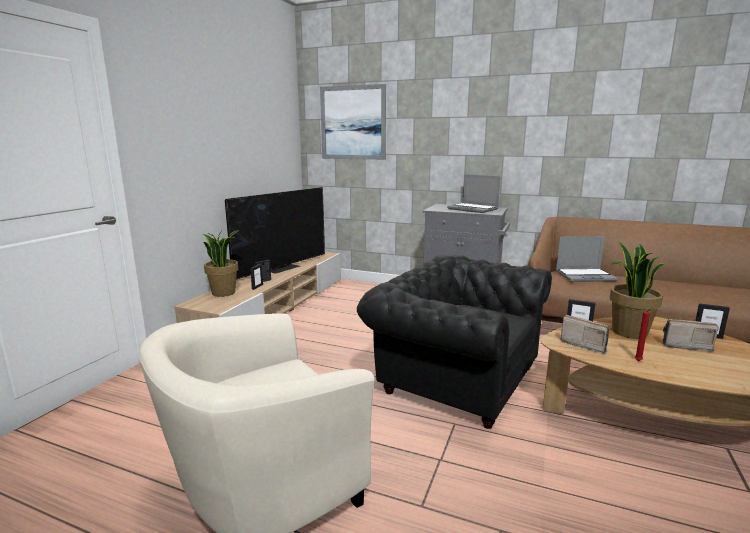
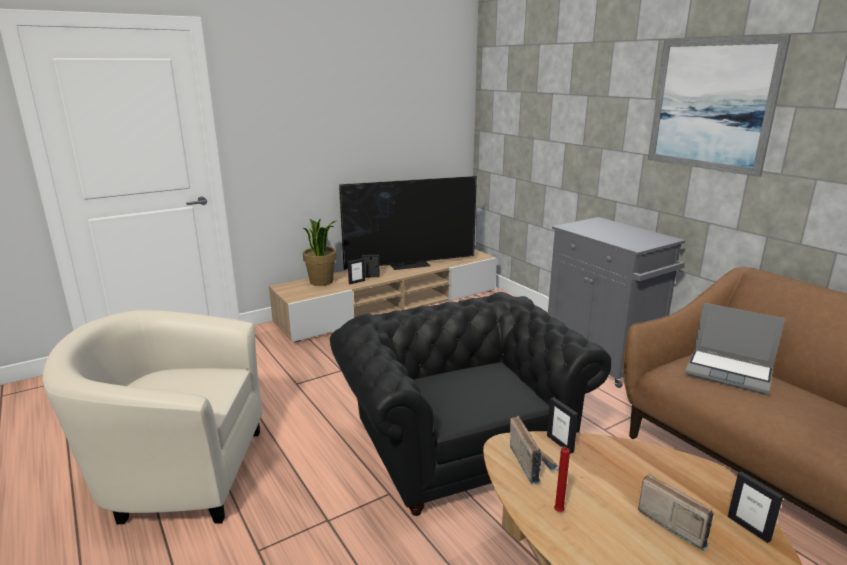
camera: 35 degrees right, 5 degrees up
picture [320,84,386,160] -> picture moved to [648,34,791,177]
laptop [447,174,500,213] -> none
potted plant [610,241,665,339] -> none

